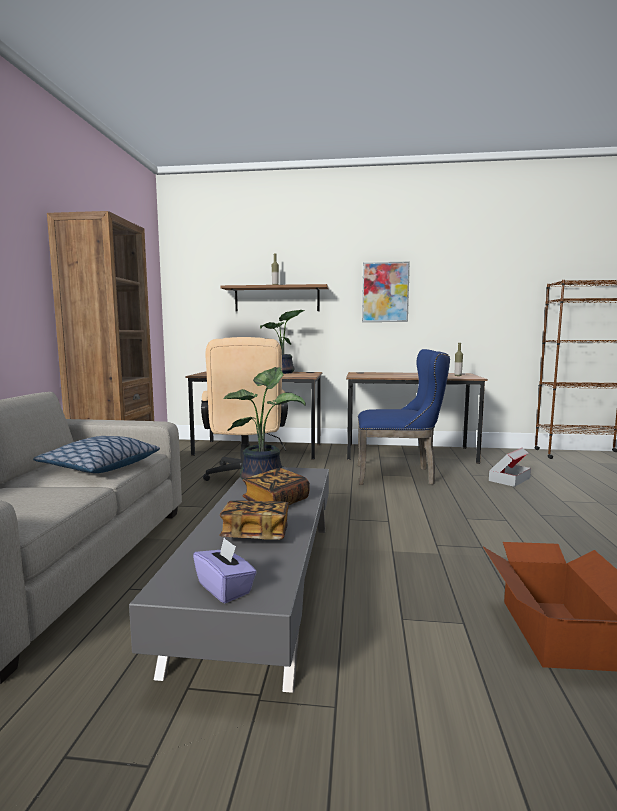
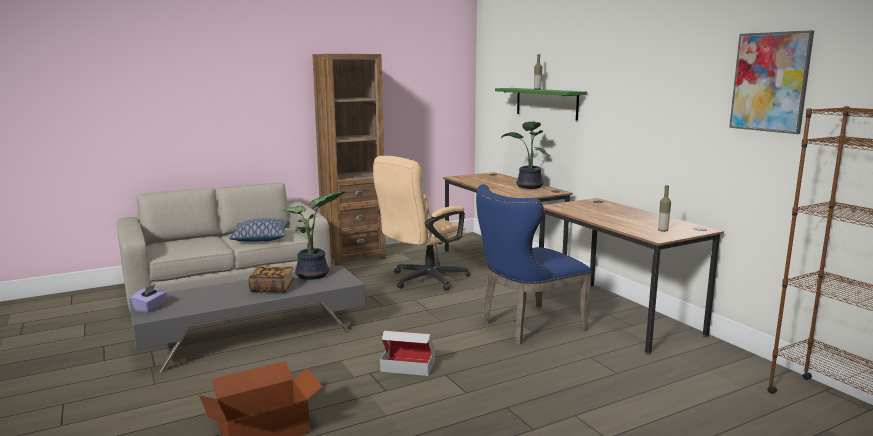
camera: 55 degrees right, 5 degrees up
book [219,501,289,540] -> none
brown shelf [220,284,329,312] -> green shelf [495,88,587,121]
blue chair [357,349,450,485] -> blue chair turned 90 degrees clockwise [476,184,592,345]
picture [362,262,410,322] -> picture moved to [729,30,814,134]
cardboard box [489,448,531,487] -> cardboard box moved to [380,330,435,376]

